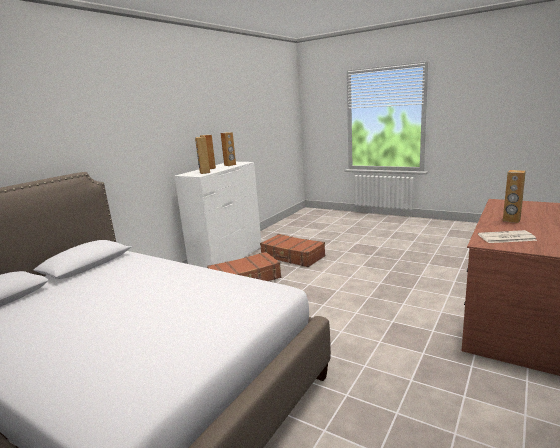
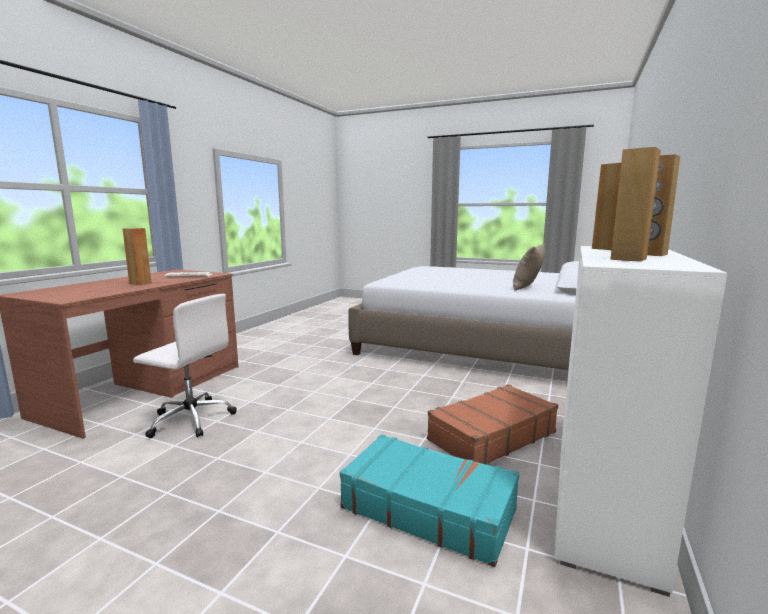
camera: 170 degrees right, 5 degrees down
brown suitcase [260,234,325,267] -> turquoise suitcase [340,434,519,567]
none -> white office chair [133,294,237,438]
none -> beige pillow [513,244,545,291]

